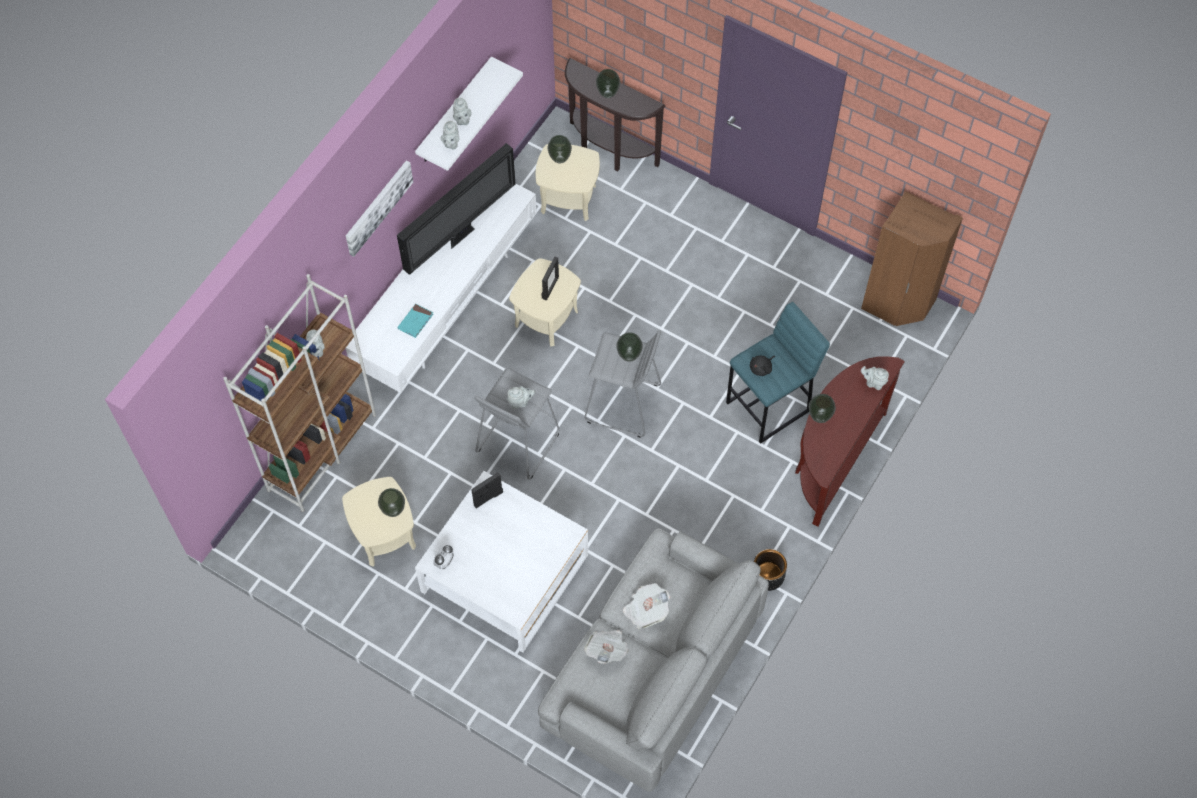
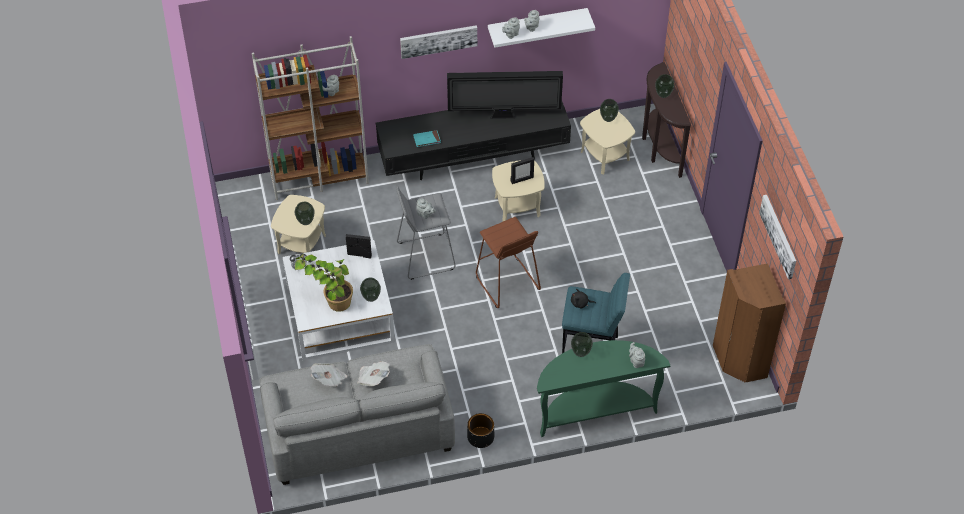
camera: 45 degrees right, 10 degrees down
white tv stand [345,183,537,393] -> black tv stand [376,102,571,180]
grey stool [584,330,661,438] -> brown stool [476,217,541,308]
vase [616,332,643,362] -> vase moved to [360,278,381,302]
brown console table [795,357,905,527] -> green console table [537,340,670,437]
none -> potted plant [295,253,353,312]
none -> picture [759,195,796,279]

